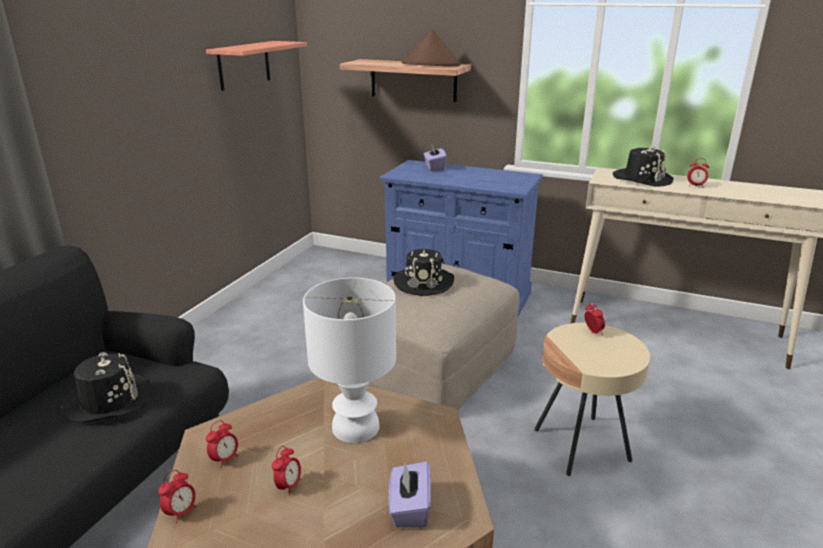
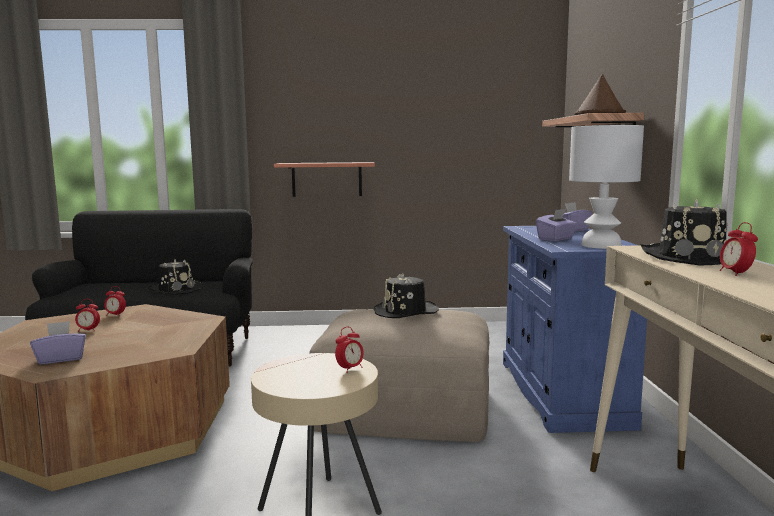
camera: 65 degrees right, 15 degrees down
alarm clock [158,470,196,523] -> none
shelf [206,41,307,91] -> shelf moved to [274,162,375,197]
white table lamp [303,278,396,443] -> white table lamp moved to [569,125,644,249]
none -> purple tissue box [536,209,577,241]

